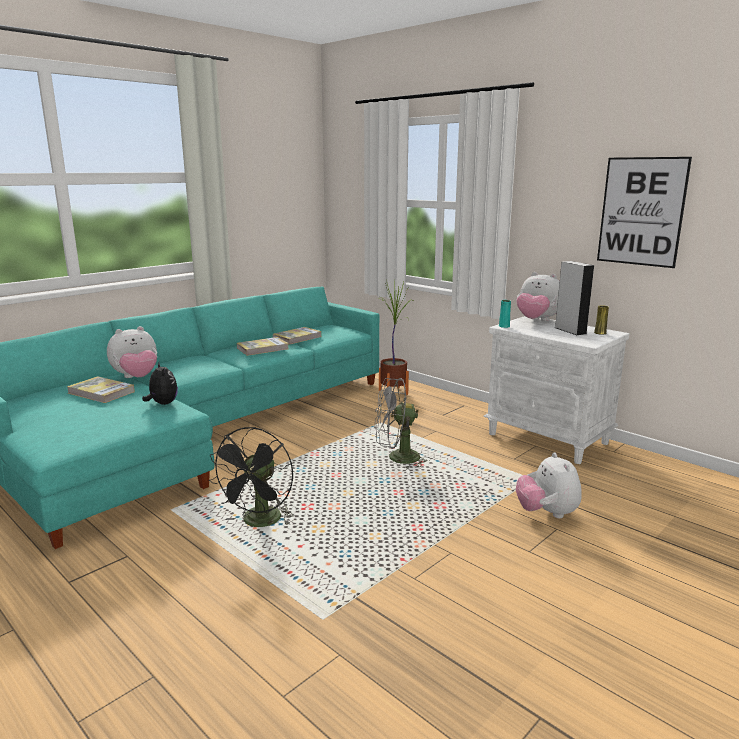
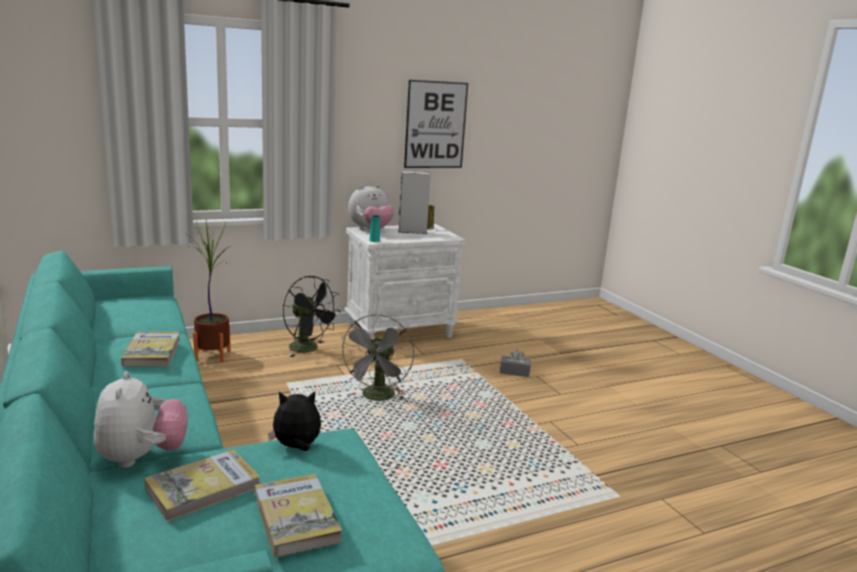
camera: 70 degrees left, 0 degrees up
black fan [209,427,293,527] -> black fan moved to [283,276,341,357]
book [273,327,322,345] -> book moved to [255,474,342,558]
plush toy [516,452,582,518] -> grey tissue box [500,349,531,377]

